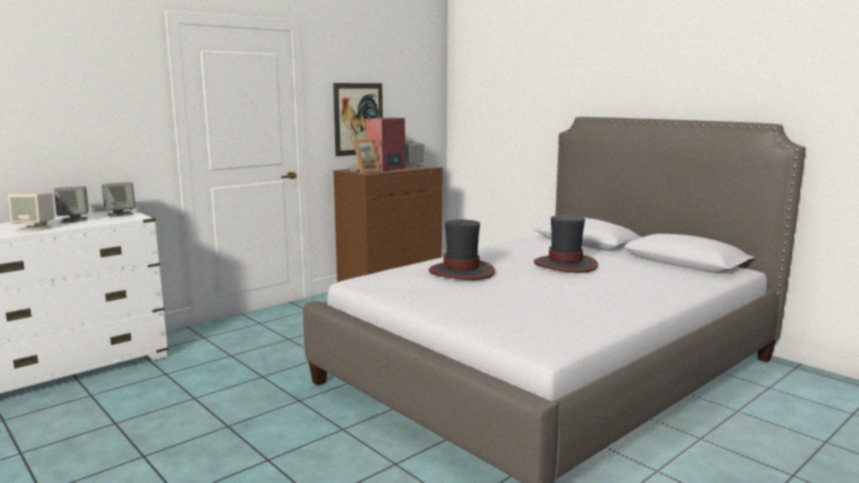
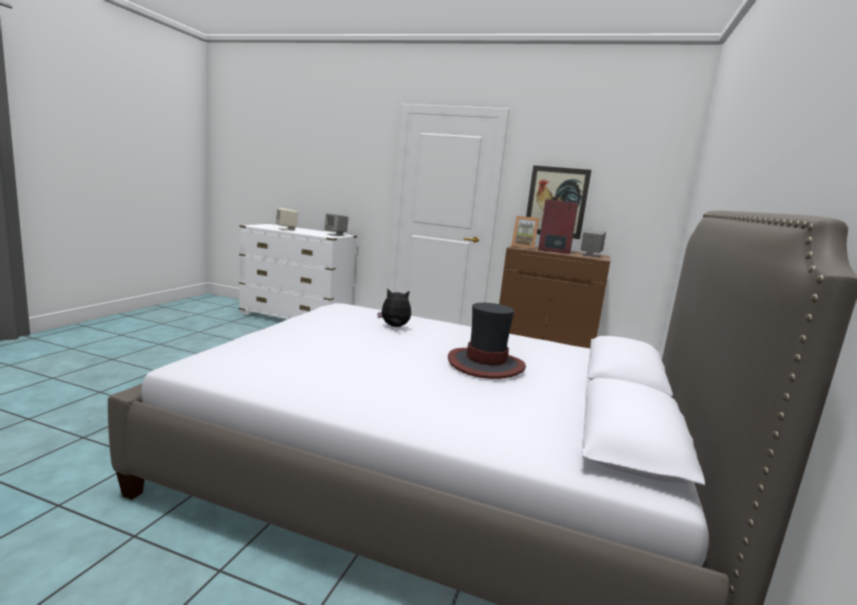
camera: 60 degrees right, 0 degrees up
grey speaker [54,186,89,223] -> none
hat [429,219,495,280] -> plush toy [377,288,411,327]

